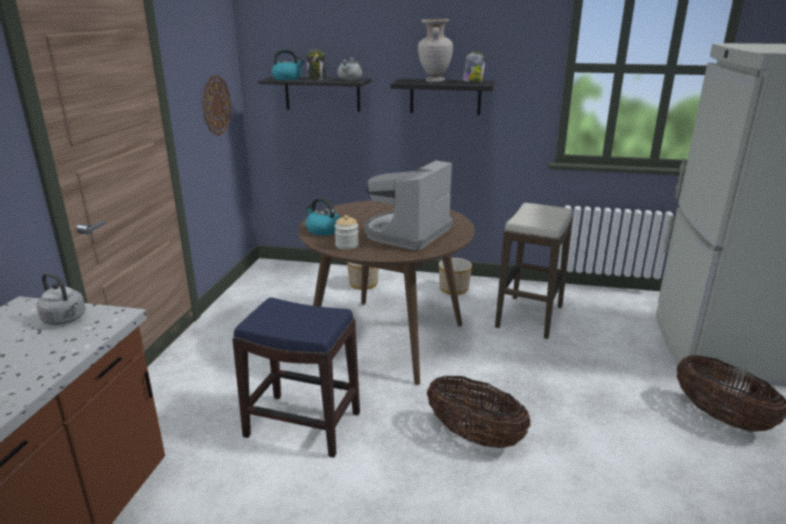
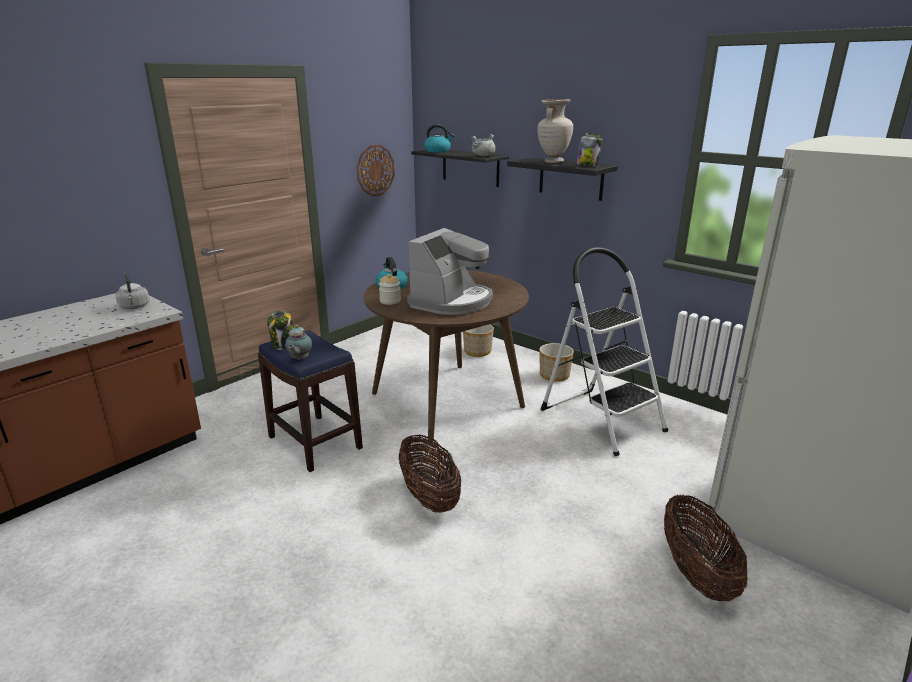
camera: 30 degrees right, 0 degrees up
jar [306,49,327,80] -> jar moved to [267,310,294,350]
coffee machine [364,160,453,250] -> coffee machine turned 150 degrees clockwise [407,228,493,315]
stool [495,203,573,339] -> step ladder [541,247,668,456]
none -> teapot [285,325,312,360]

